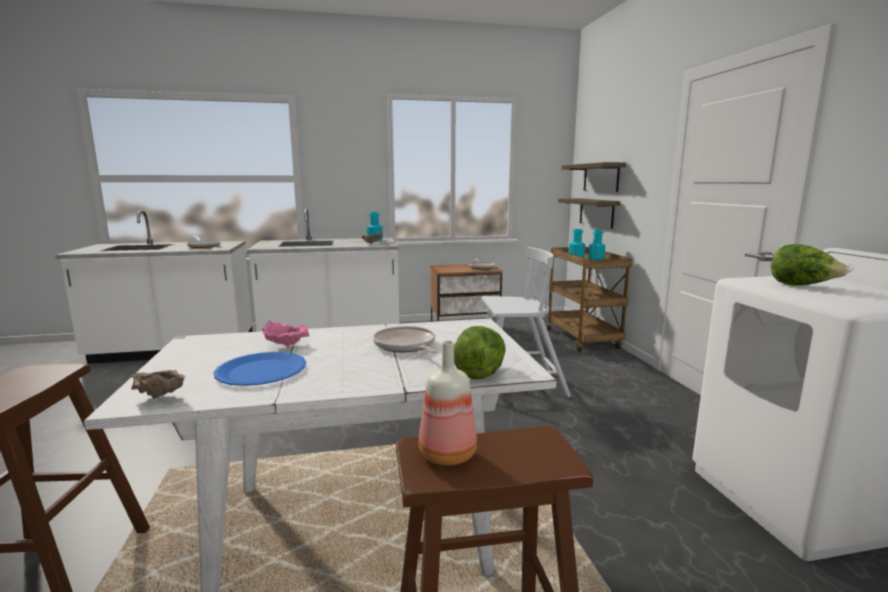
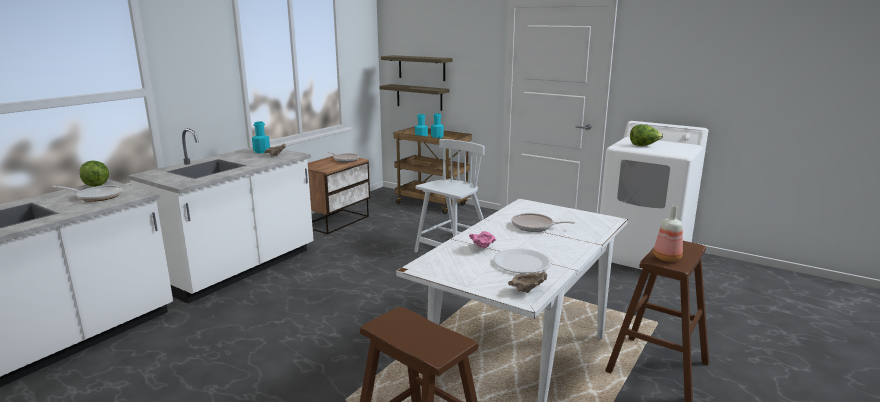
camera: 45 degrees left, 5 degrees up
blue plate [214,352,306,386] -> white plate [493,249,552,273]
lettuce [454,326,506,379] -> lettuce moved to [80,160,109,187]

